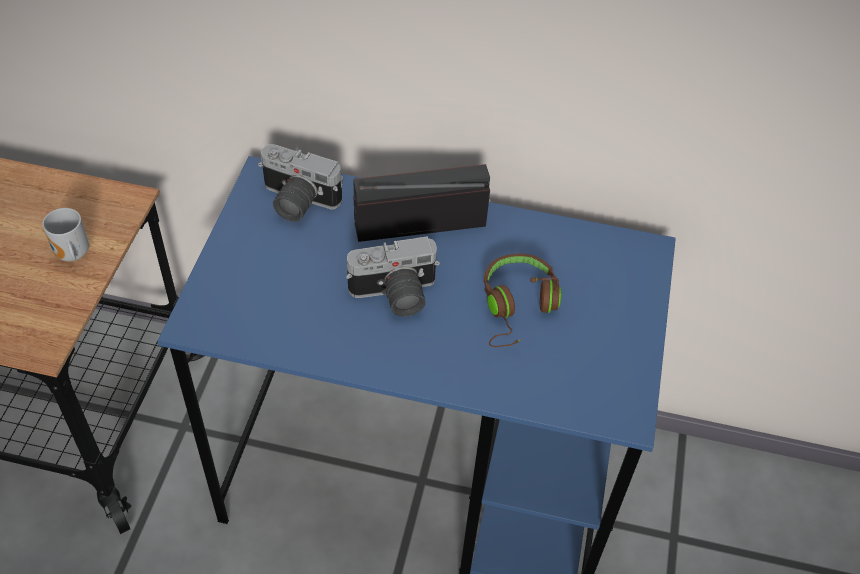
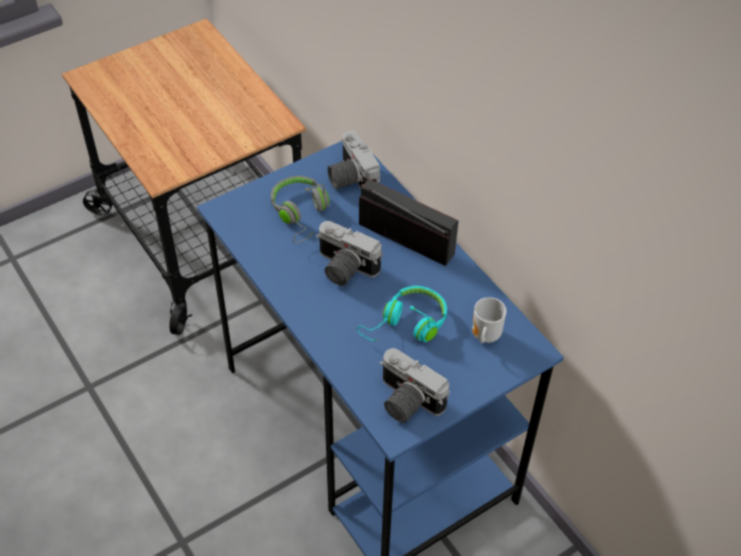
camera: 45 degrees right, 0 degrees up
mug [42,208,89,261] -> mug moved to [472,297,506,343]
brown headphones [483,253,561,347] -> turquoise headphones [357,286,447,342]
none -> grey headphones [271,176,330,243]
none -> camera [380,348,450,423]

